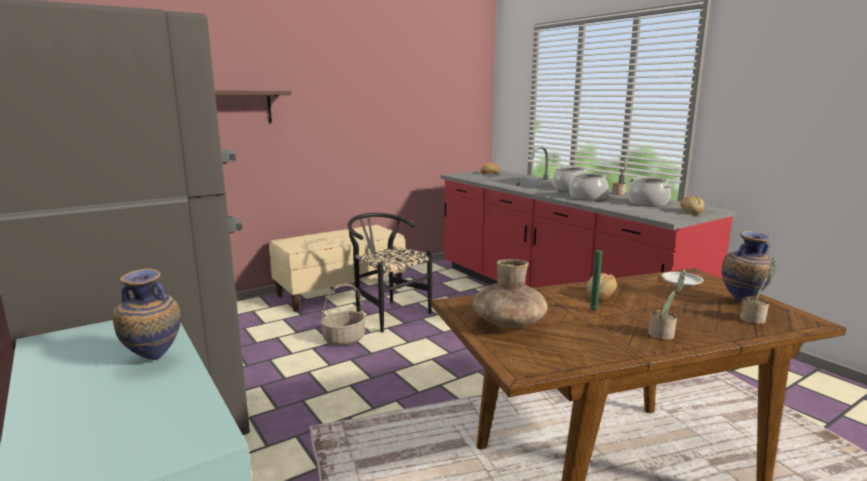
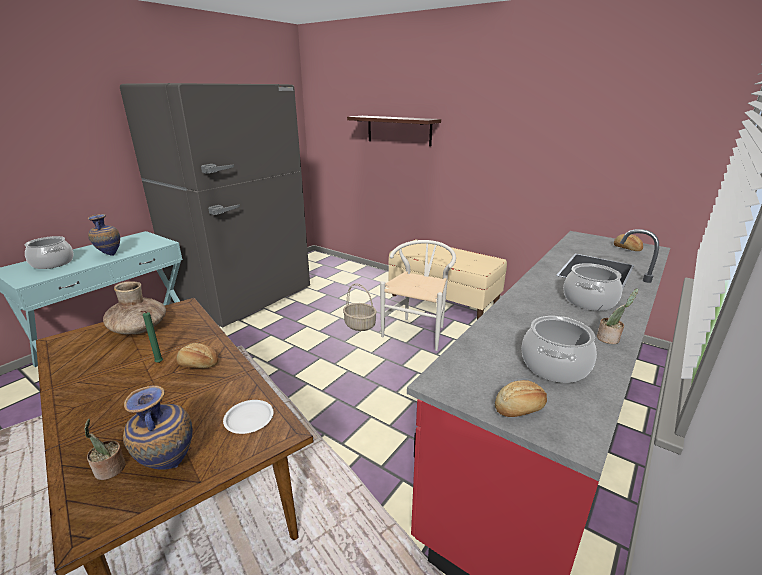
camera: 70 degrees right, 10 degrees up
black chair [347,213,432,332] -> white chair [380,240,456,351]
cooking pot [569,173,608,200] -> cooking pot moved to [25,236,73,269]
potted plant [648,269,686,340] -> none

